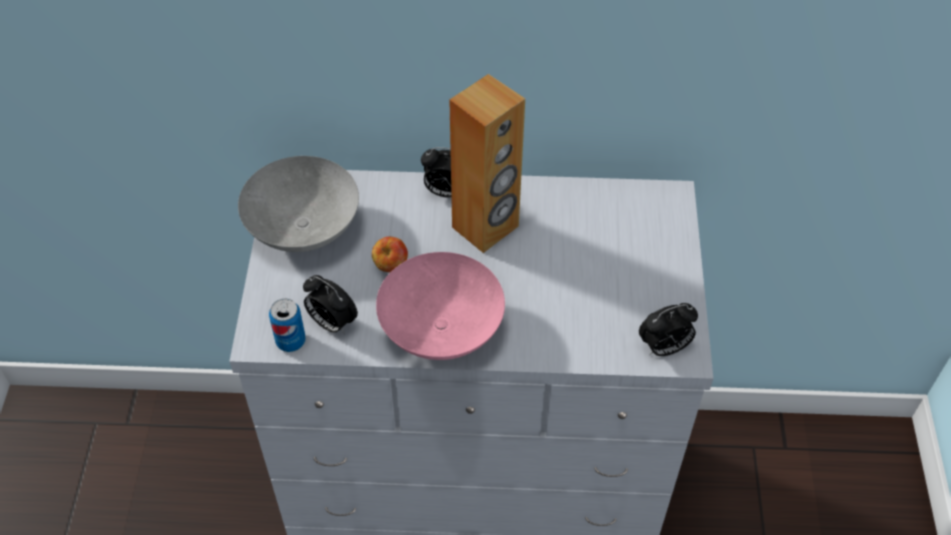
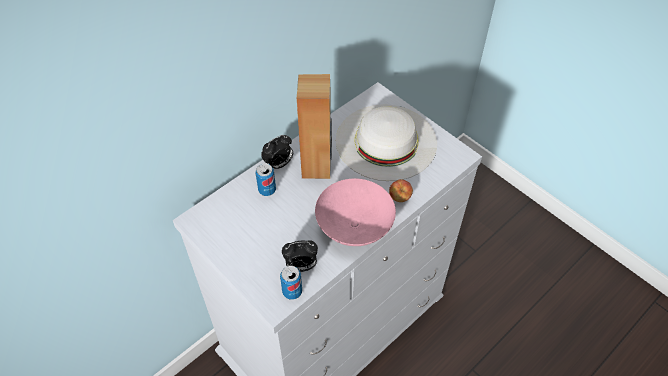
camera: 45 degrees left, 0 degrees up
grey bowl [238,156,359,252] -> none
apple [372,237,408,272] -> apple moved to [389,179,413,202]
alarm clock [639,303,698,356] -> none
none -> can [255,163,276,196]
none -> white hat [336,105,437,181]

